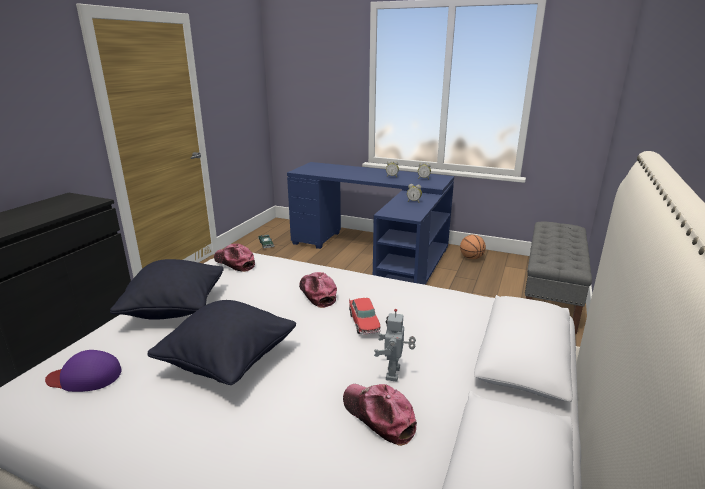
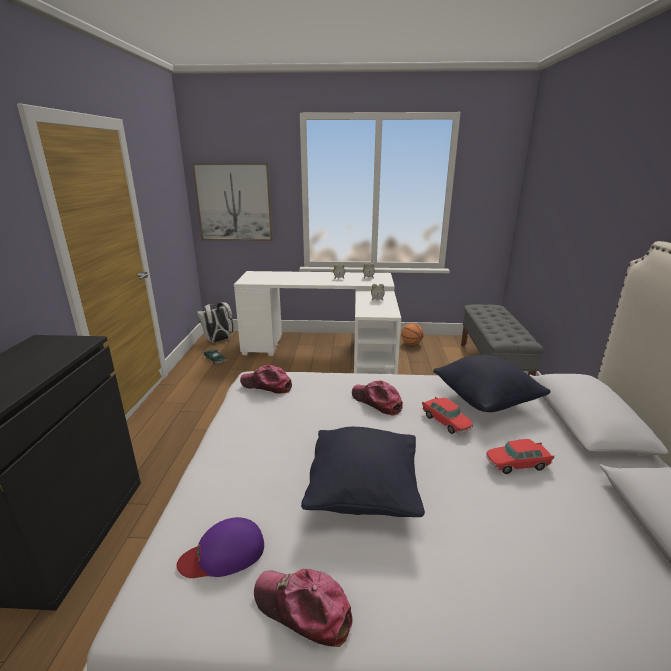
camera: 20 degrees left, 0 degrees up
black pillow [110,259,224,320] -> black pillow moved to [433,355,551,412]
blue desk [287,162,454,285] -> white desk [234,271,401,374]
cap [343,384,417,446] -> cap moved to [254,569,353,647]
toy robot [374,309,416,382] -> toy car [486,439,554,474]
none -> picture [192,163,273,241]
none -> white backpack [196,302,233,343]

